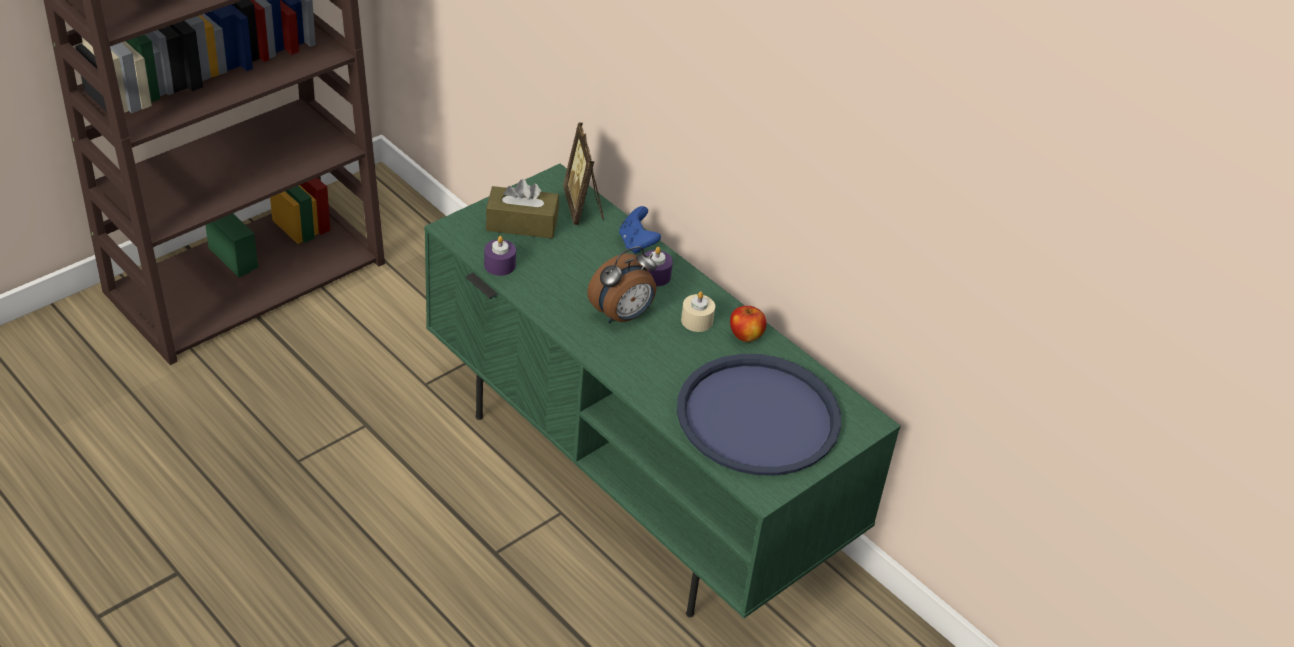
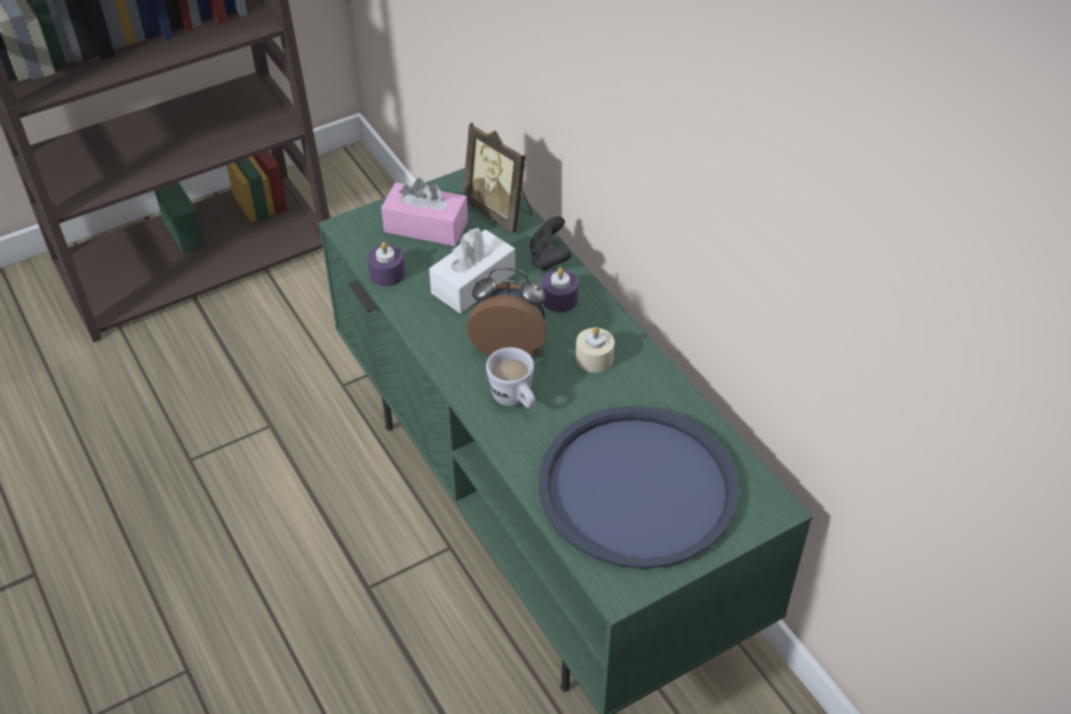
camera: 15 degrees right, 5 degrees up
brown tissue box [486,179,559,239] -> pink tissue box [381,178,468,246]
picture frame [563,122,604,225] -> picture frame turned 45 degrees counterclockwise [463,123,532,233]
alarm clock [587,246,657,323] -> alarm clock turned 150 degrees counterclockwise [467,268,547,356]
blue game controller [619,206,661,254] -> black game controller [530,216,572,271]
apple [730,306,766,342] -> none
none -> white tissue box [429,228,515,313]
none -> white mug [486,347,535,408]

